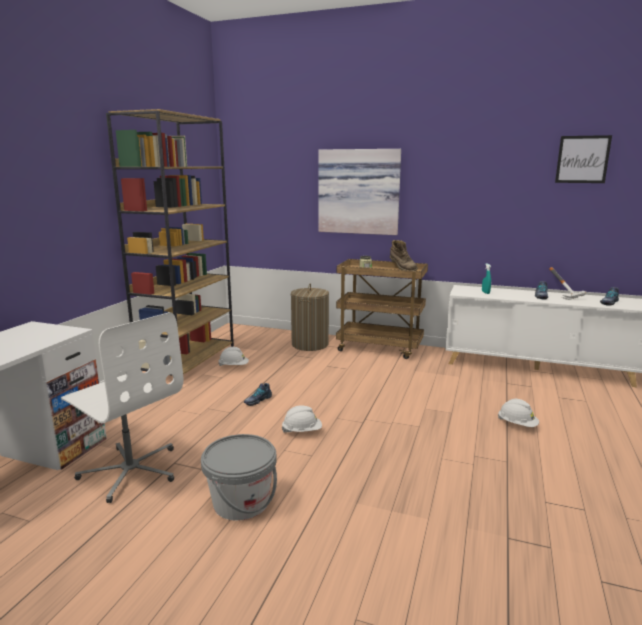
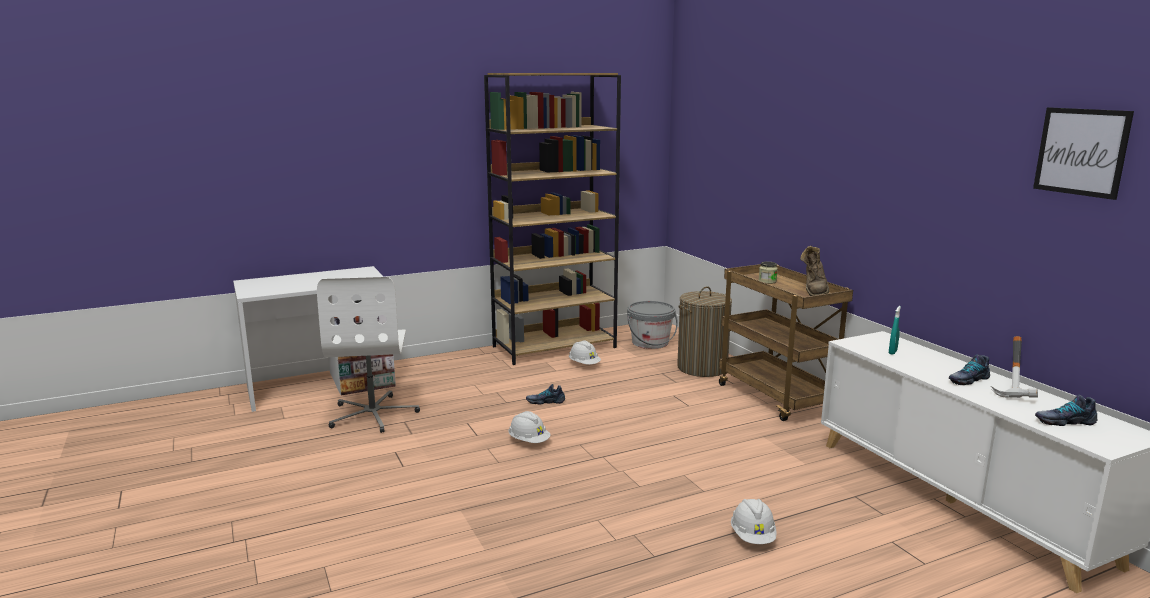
camera: 45 degrees right, 0 degrees up
grey bucket [201,434,277,521] -> grey bucket moved to [627,301,678,349]
picture [318,149,401,235] -> none

